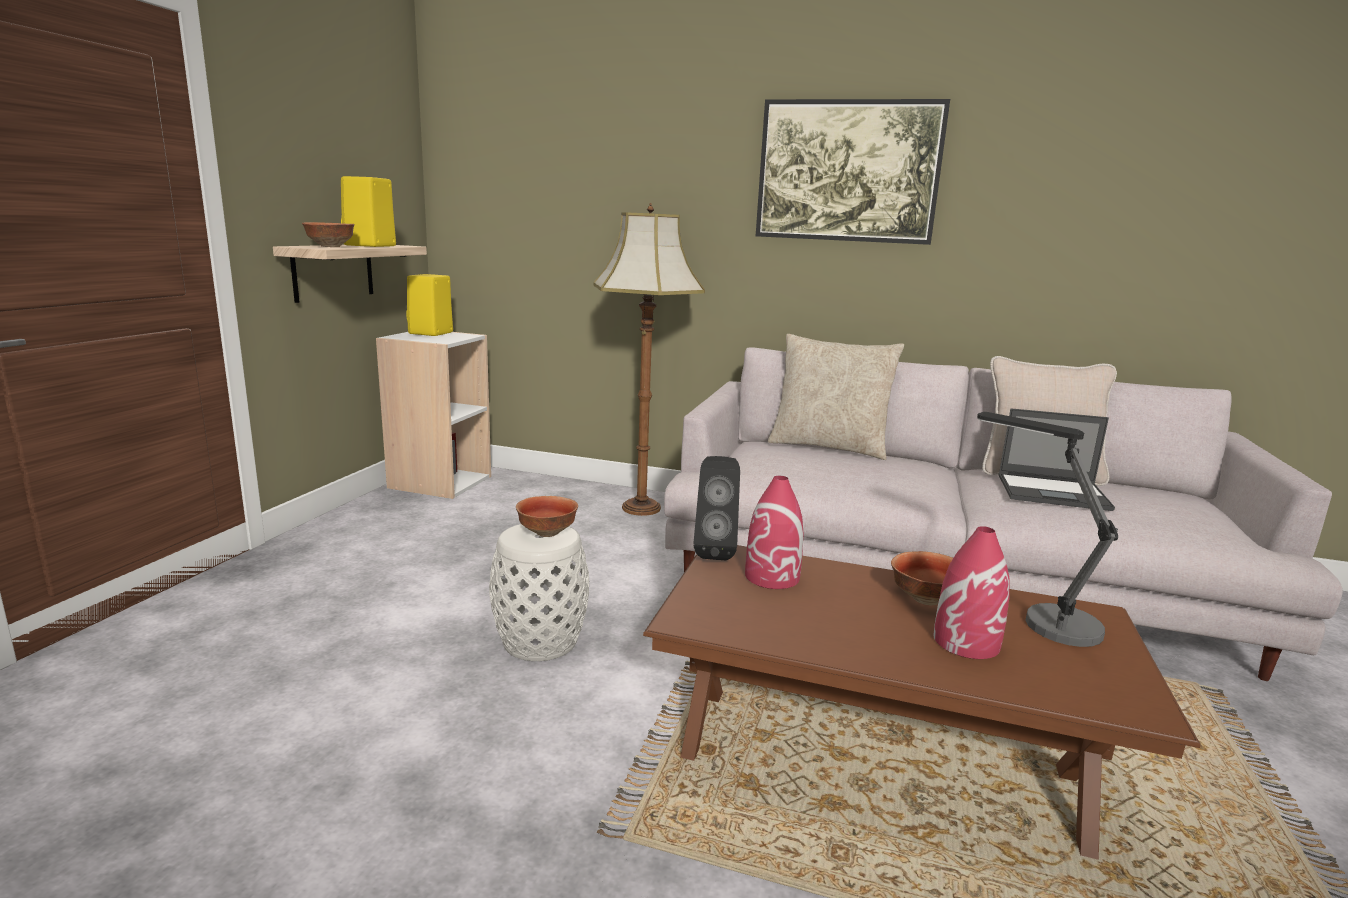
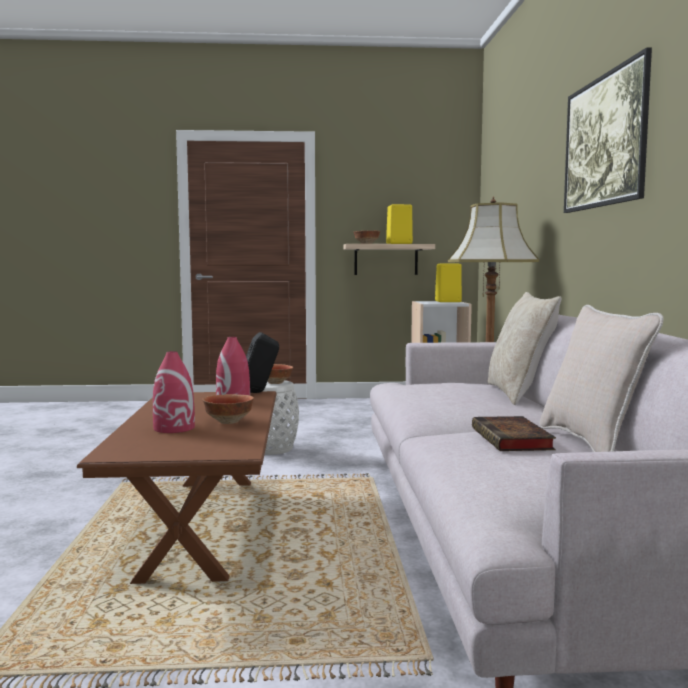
camera: 70 degrees right, 10 degrees down
table lamp [977,412,1118,647] -> none
laptop [999,408,1115,511] -> book [472,416,556,451]

